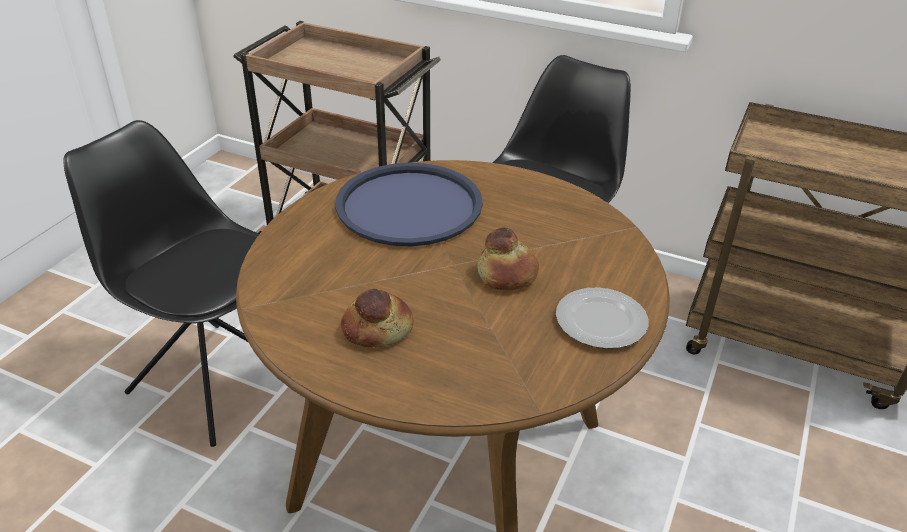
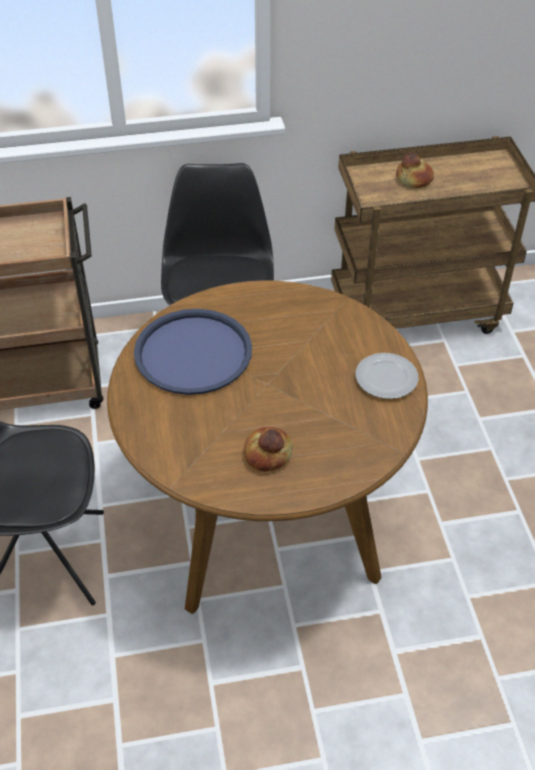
camera: 35 degrees left, 10 degrees up
bread [478,227,539,290] -> bread moved to [396,152,434,188]

